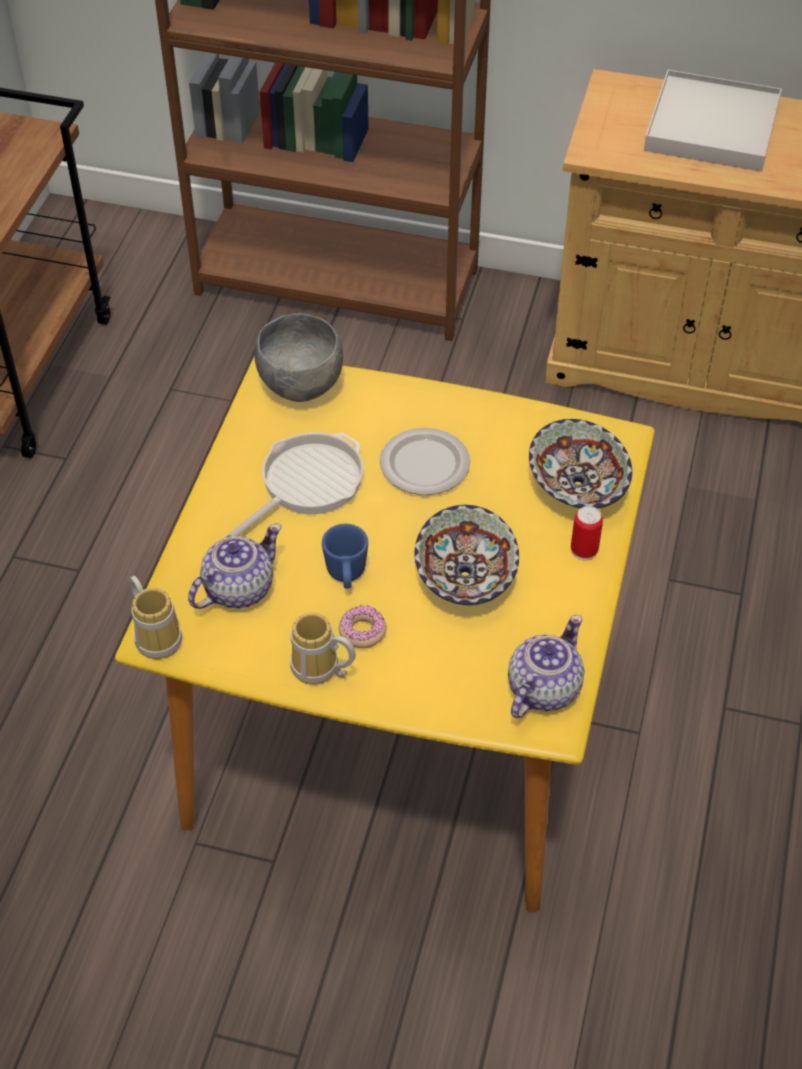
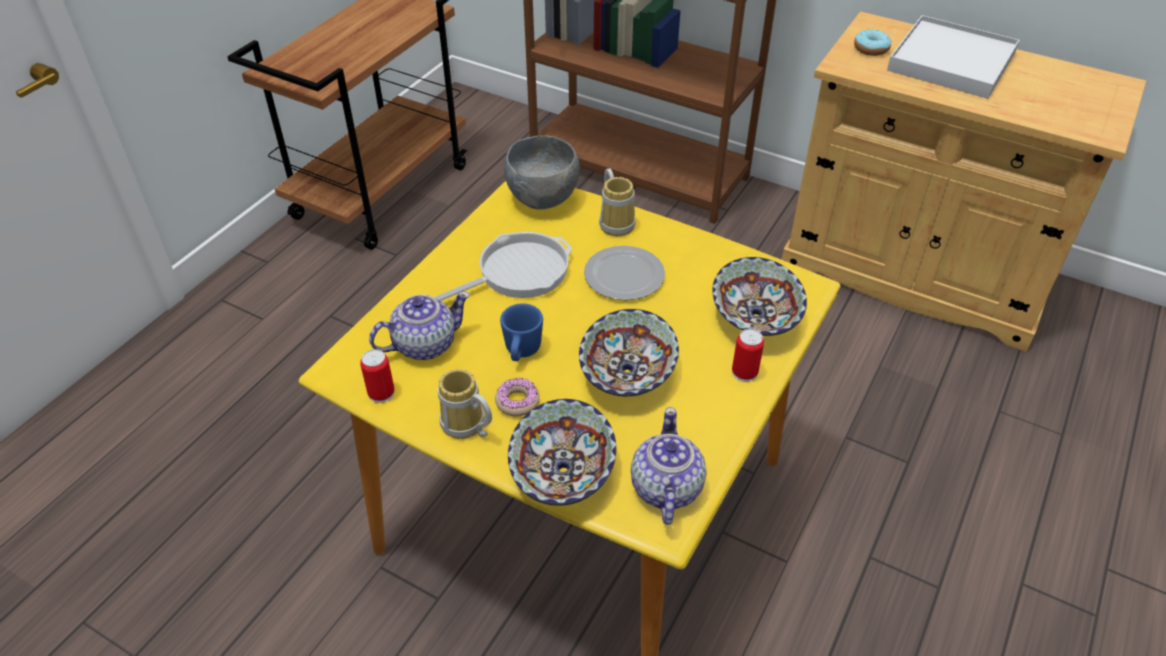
camera: 15 degrees right, 5 degrees down
mug [129,576,182,659] -> mug moved to [599,168,636,237]
teapot [508,615,584,719] -> teapot turned 45 degrees counterclockwise [631,407,707,525]
none -> can [360,349,394,403]
none -> bowl [508,399,616,506]
none -> donut [854,29,891,56]

